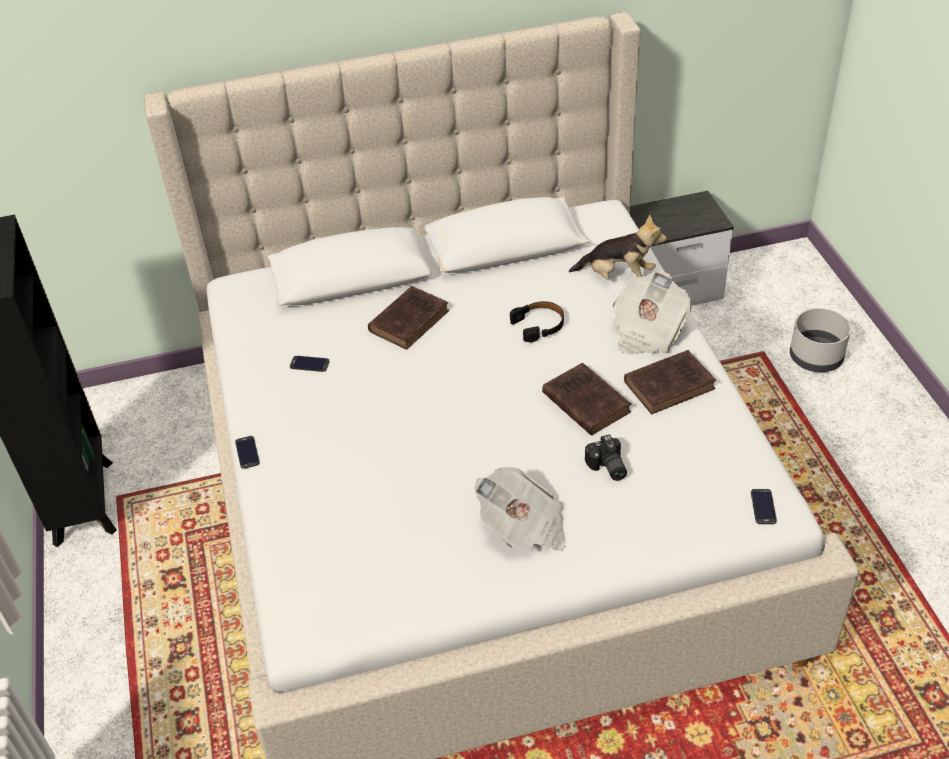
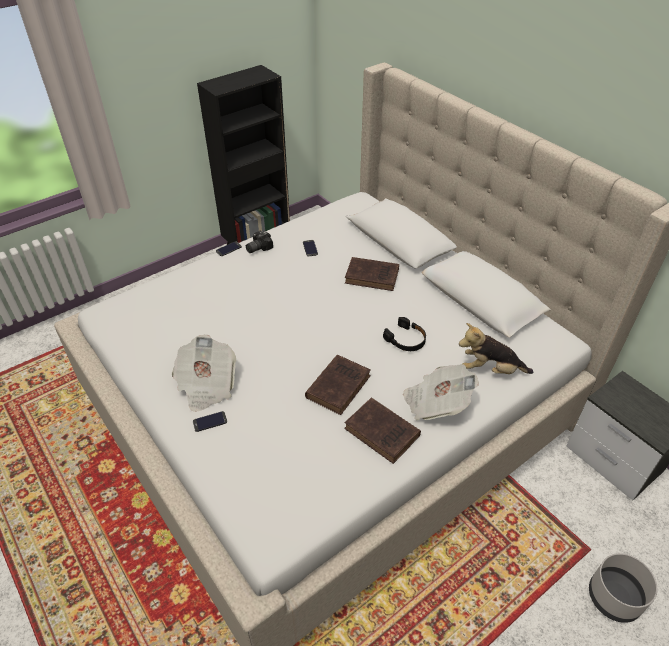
camera: 65 degrees right, 0 degrees up
plush toy [569,214,667,280] -> plush toy turned 105 degrees clockwise [459,323,533,374]
camera [585,435,627,481] -> camera moved to [246,231,273,253]
phone [751,489,777,524] -> phone moved to [193,411,227,432]

